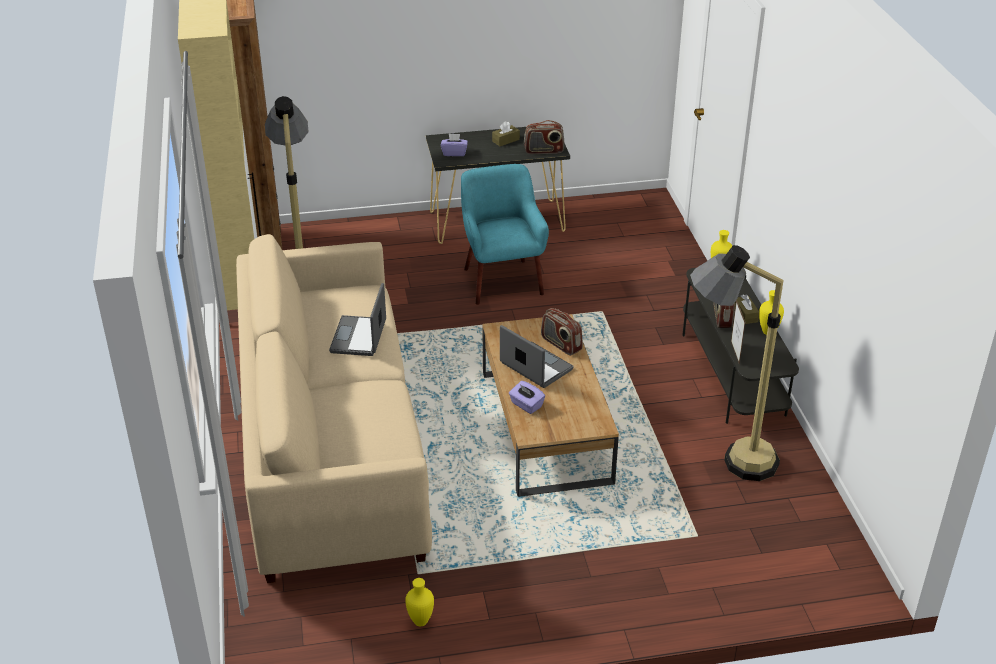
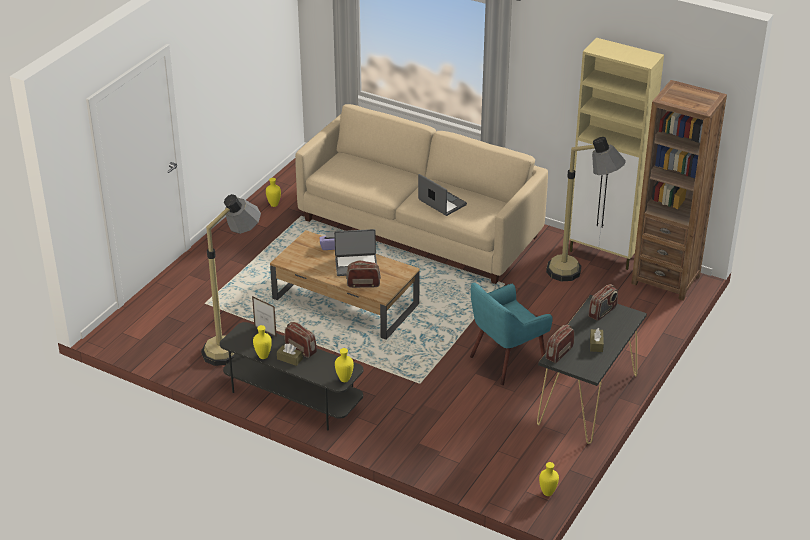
camera: 130 degrees right, 0 degrees up
purple tissue box [441,134,468,156] -> radio [588,284,618,321]
turquoise armchair [461,164,549,305] -> turquoise armchair turned 120 degrees clockwise [470,283,552,385]
none -> yellow vase [539,462,559,496]

